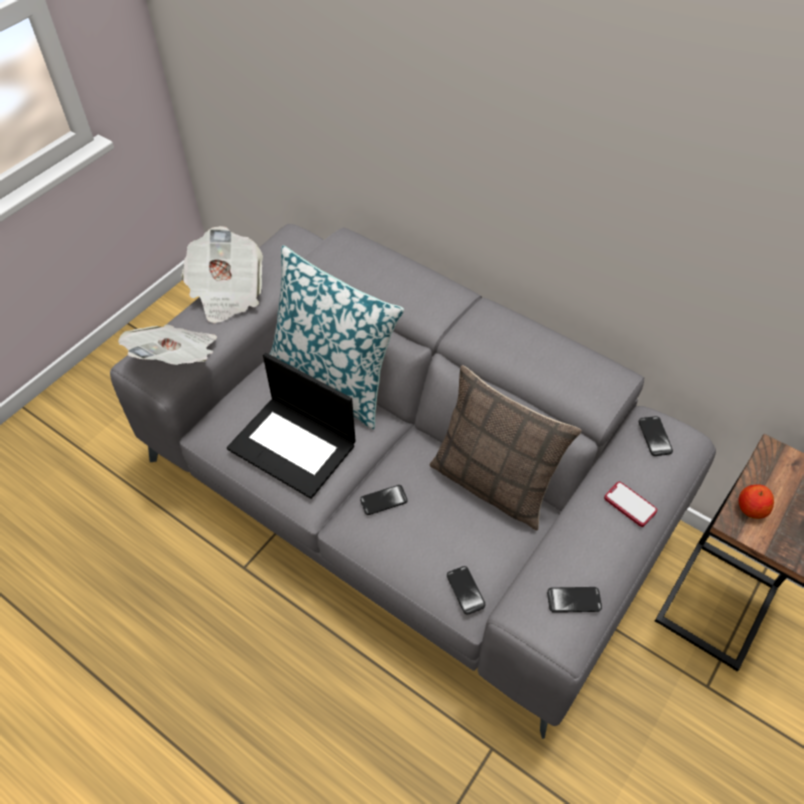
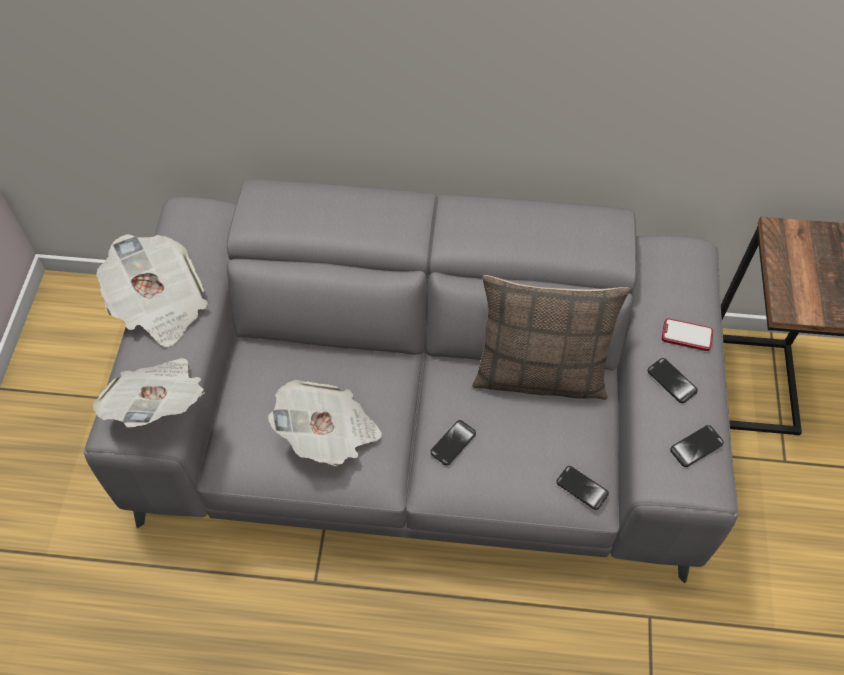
camera: 30 degrees left, 5 degrees up
laptop [227,353,356,499] -> newspaper [268,380,382,466]
pillow [269,245,404,430] -> none
phone [638,416,673,456] -> phone moved to [648,358,698,403]
apple [739,485,774,519] -> none

